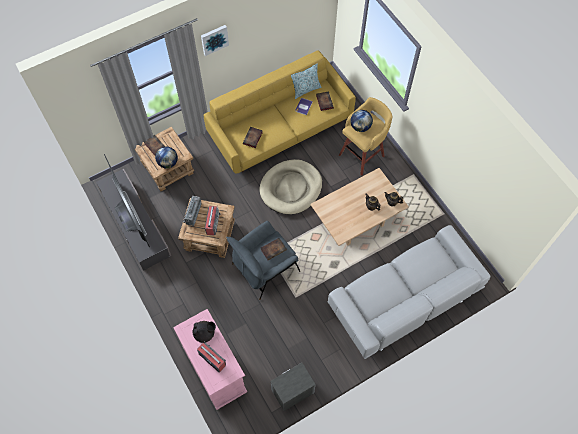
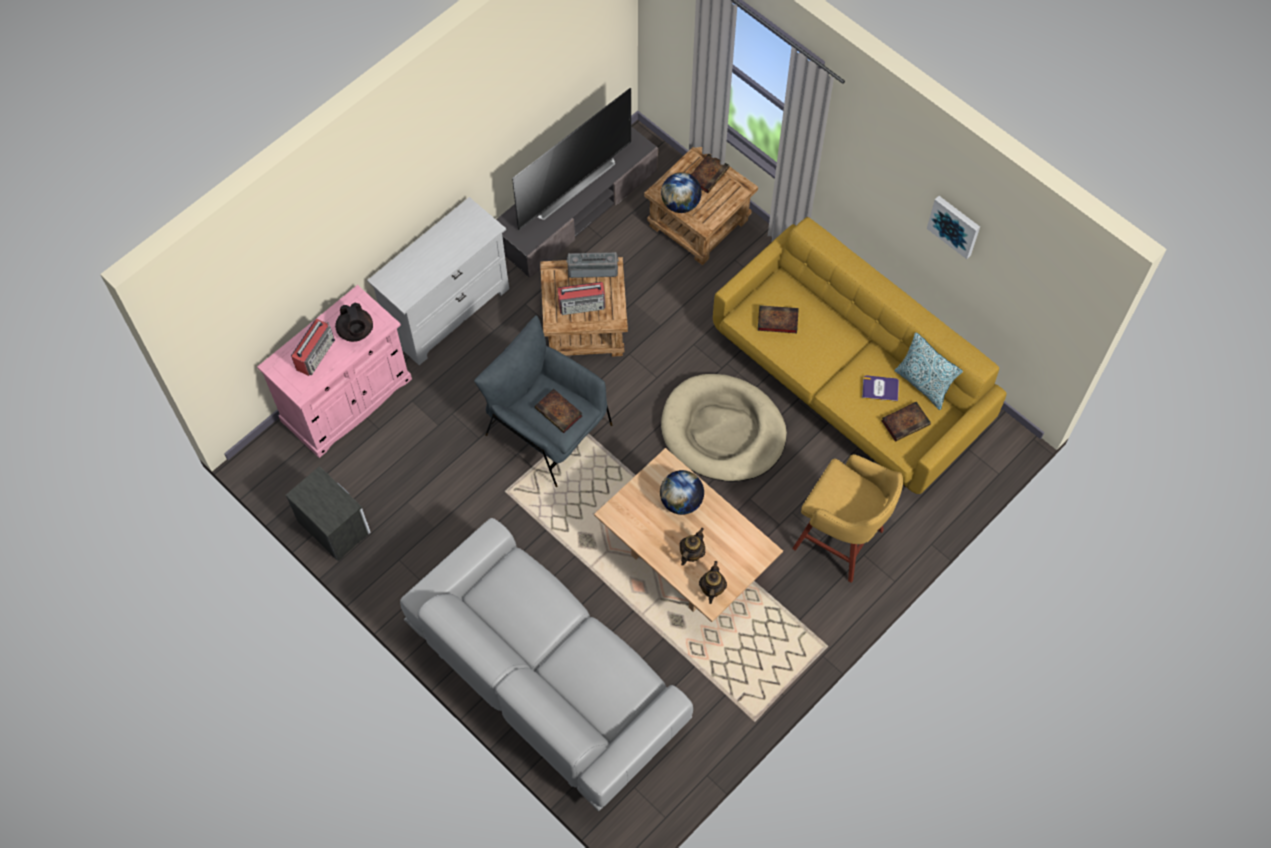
camera: 75 degrees right, 0 degrees up
picture [201,25,229,56] -> picture moved to [927,196,980,259]
globe [351,110,373,132] -> globe moved to [660,470,704,515]
none -> white dresser [367,197,509,365]

